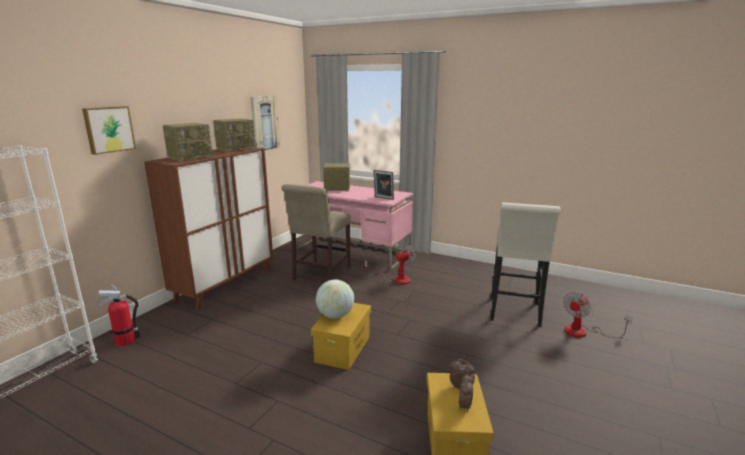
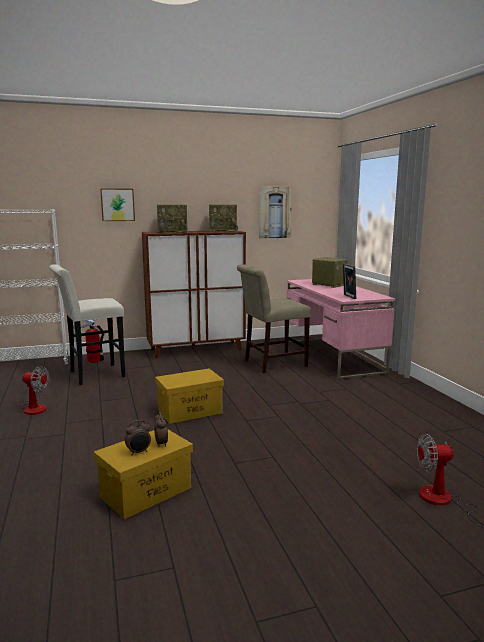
camera: 45 degrees right, 5 degrees down
globe [316,280,354,319] -> none
fan [365,245,416,284] -> fan moved to [21,366,49,415]
white stool [490,203,561,327] -> white stool moved to [49,264,125,385]

